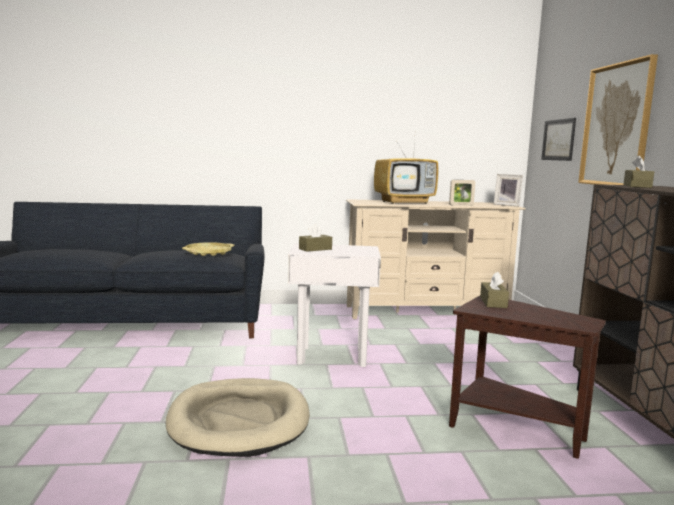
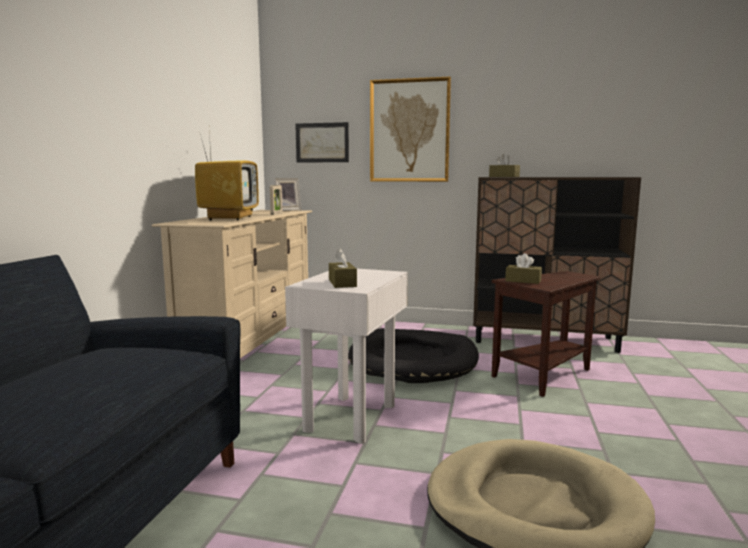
camera: 70 degrees left, 0 degrees up
yellow tray [182,242,234,256] -> none
none -> black dog bed [348,328,479,383]

